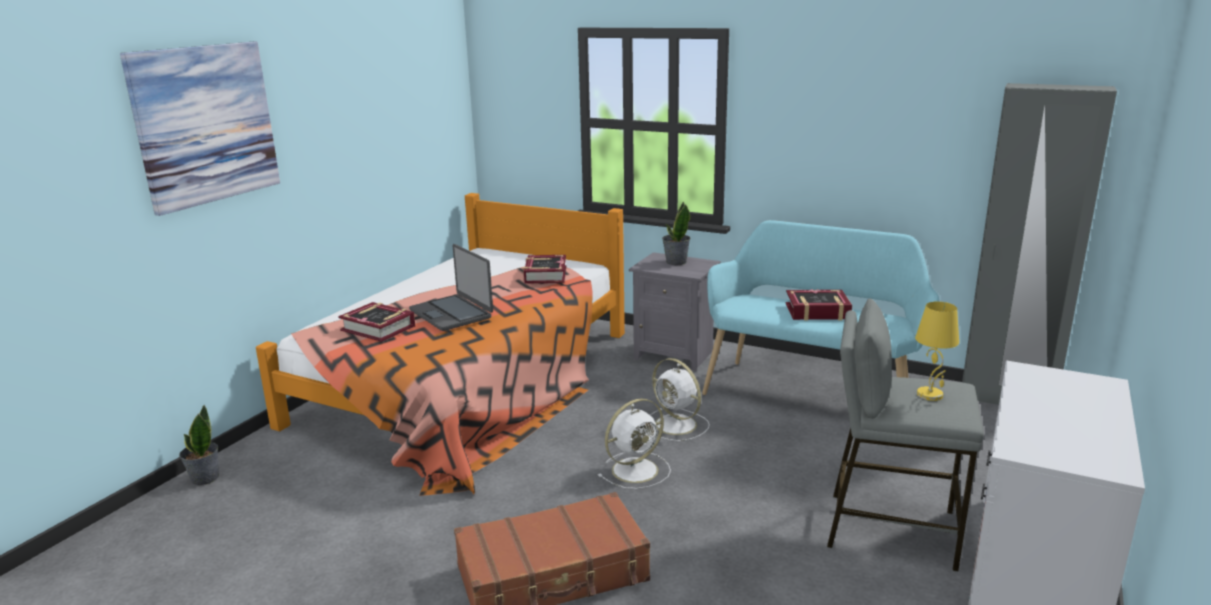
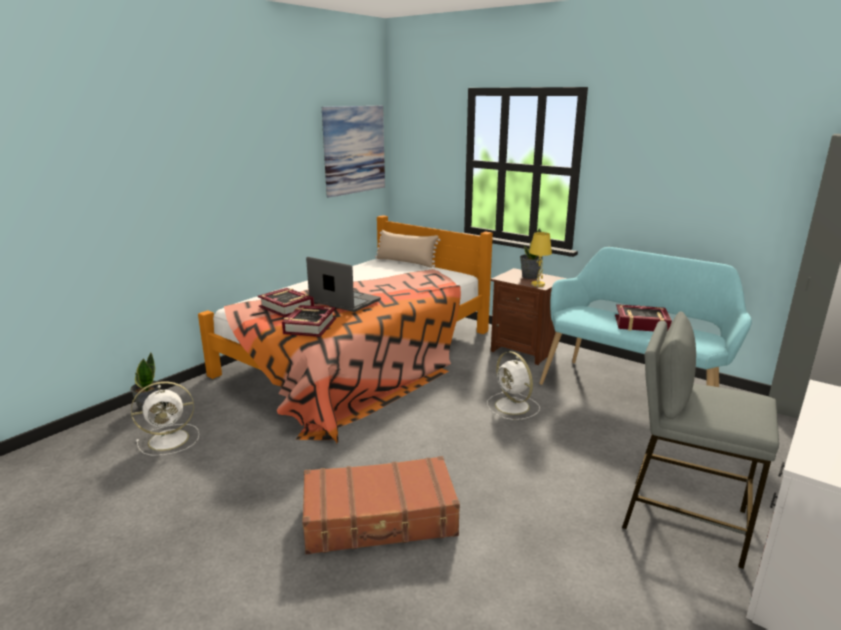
camera: 10 degrees right, 0 degrees up
picture [120,42,280,216] -> picture moved to [322,106,385,198]
laptop [409,244,493,331] -> laptop turned 150 degrees clockwise [306,257,381,312]
book [523,255,566,284] -> book moved to [282,305,336,337]
white fan [598,398,671,489] -> white fan moved to [131,381,199,456]
grey nightstand [629,252,721,371] -> brown nightstand [491,268,567,365]
yellow table lamp [915,301,959,401] -> yellow table lamp moved to [529,232,552,287]
none -> beige pillow [375,230,440,268]

